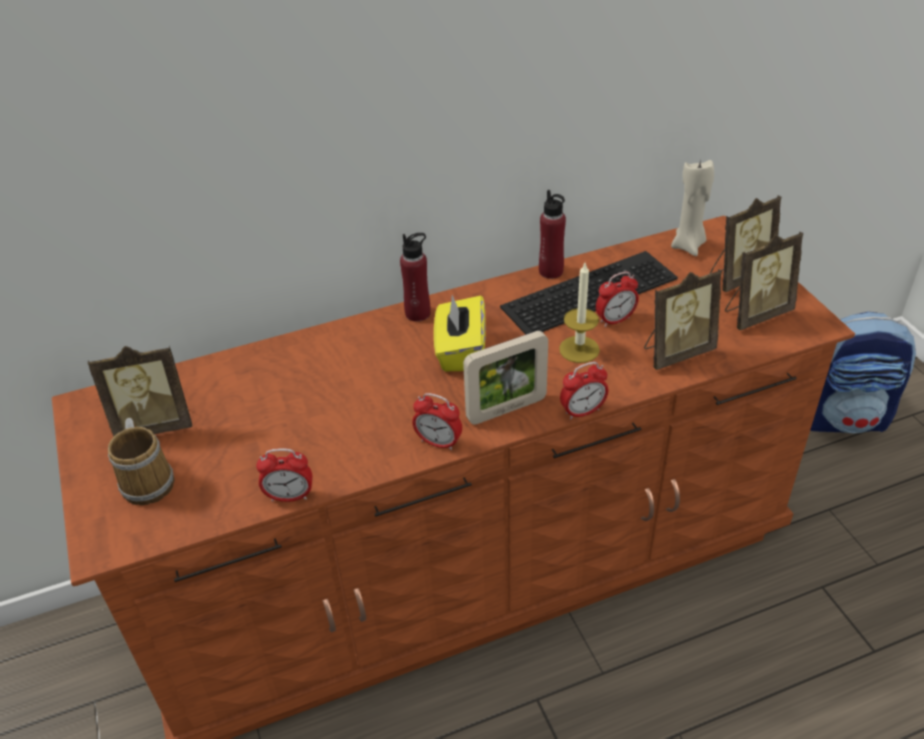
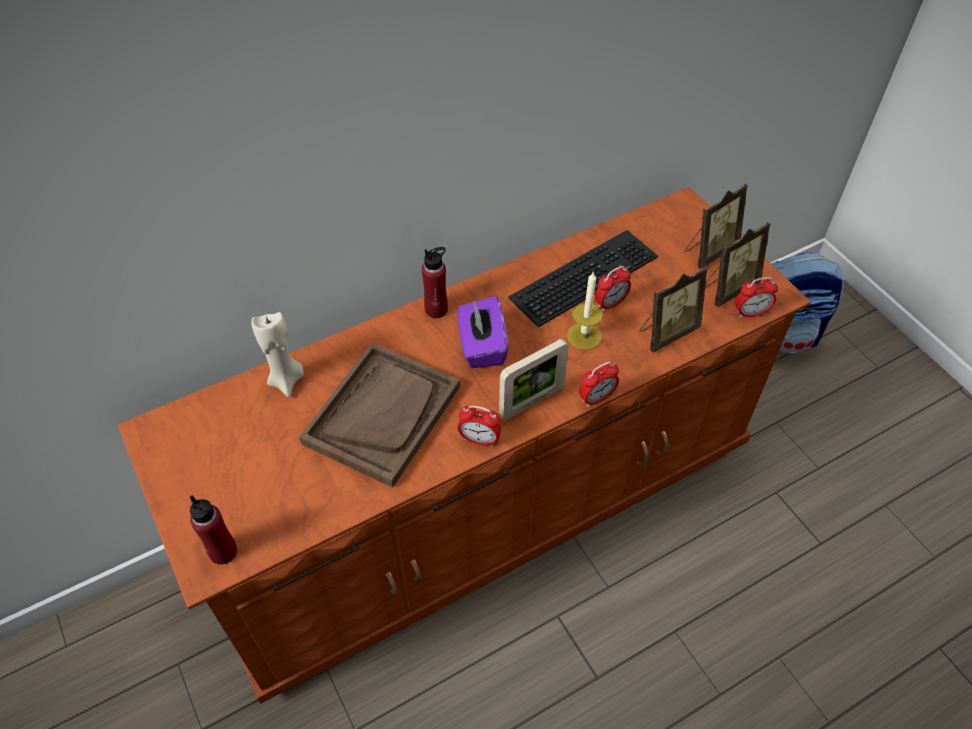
camera: 10 degrees left, 10 degrees up
picture frame [88,346,192,437] -> none
mug [108,418,174,505] -> none
alarm clock [256,449,312,502] -> alarm clock moved to [735,277,778,318]
yellow tissue box [434,295,485,371] -> purple tissue box [457,296,508,368]
red bottle [539,190,566,279] -> red bottle moved to [190,495,237,565]
beige candle [671,159,714,256] -> beige candle moved to [251,312,304,397]
none -> brown tray [299,342,460,488]

